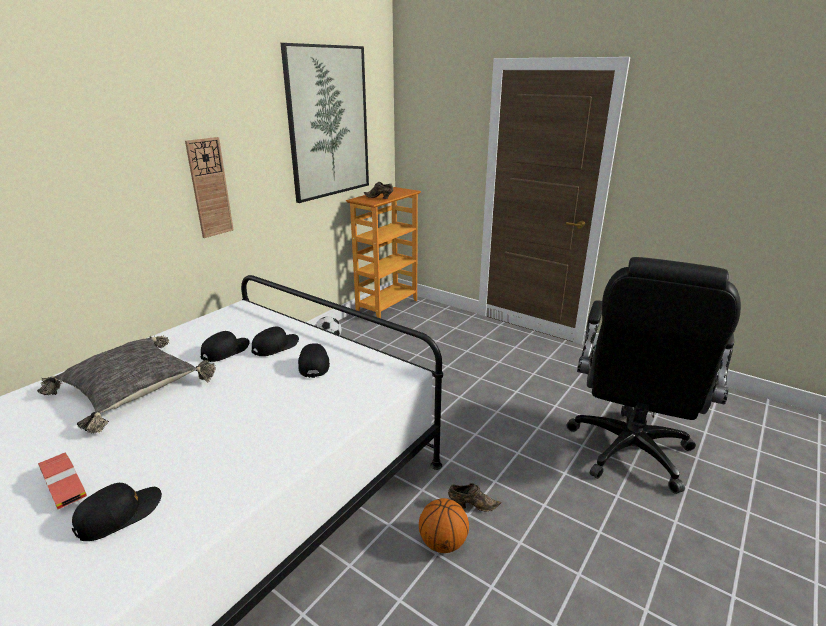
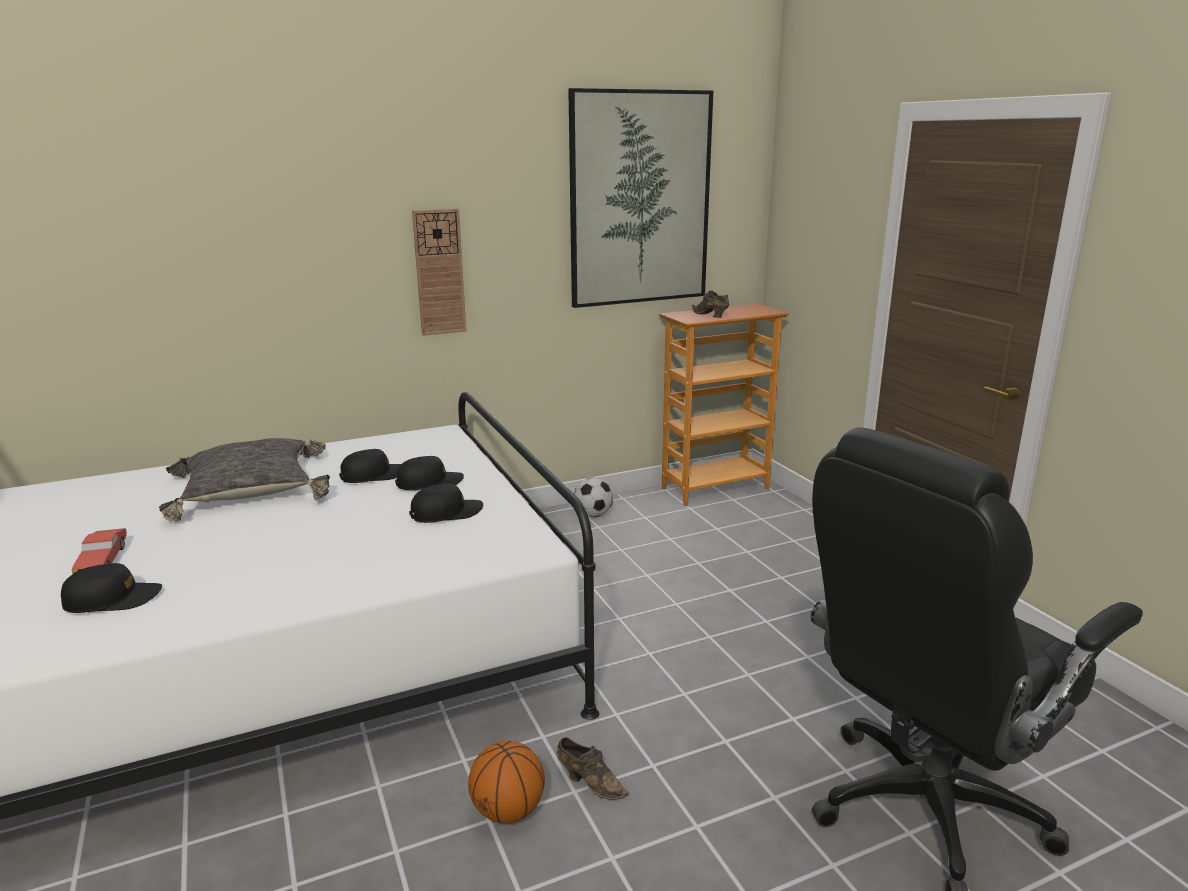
camera: 30 degrees right, 5 degrees down
black cap [298,343,330,378] -> black cap turned 45 degrees clockwise [409,484,483,523]

